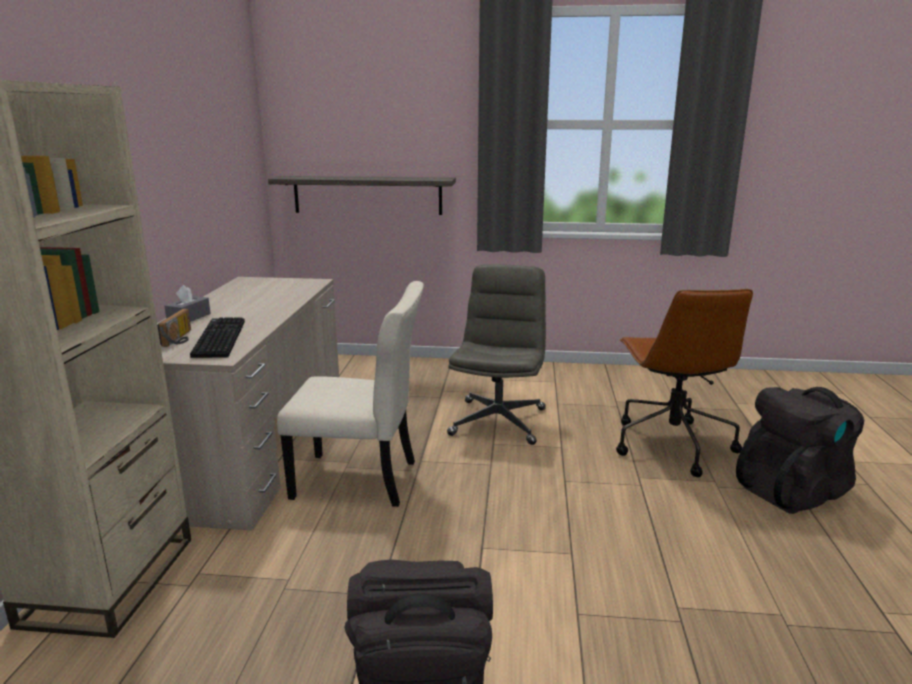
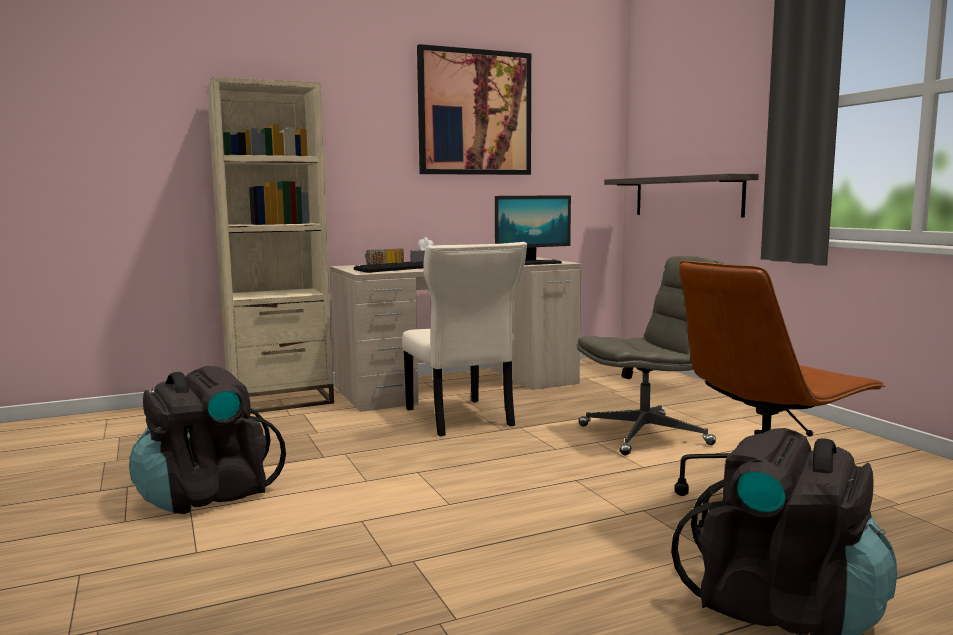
camera: 60 degrees right, 10 degrees down
none -> picture [417,44,531,175]
none -> monitor [495,195,571,265]

